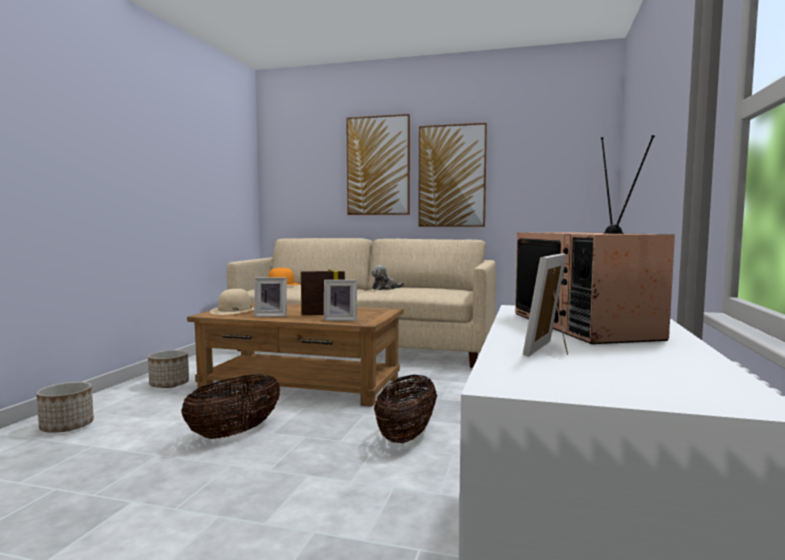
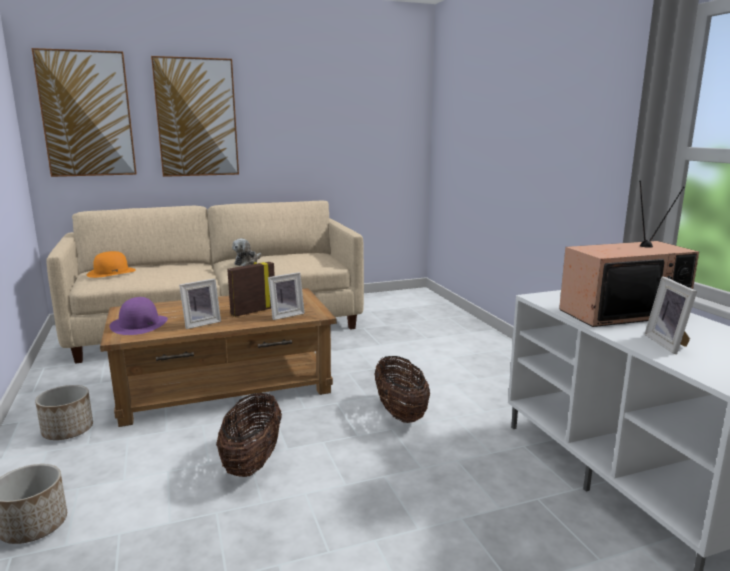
camera: 35 degrees left, 10 degrees up
beige hat [210,289,254,315] -> purple hat [109,297,168,335]
picture [418,123,487,227] -> picture moved to [32,48,137,177]
television [515,135,675,344] -> television turned 60 degrees counterclockwise [559,180,699,327]

